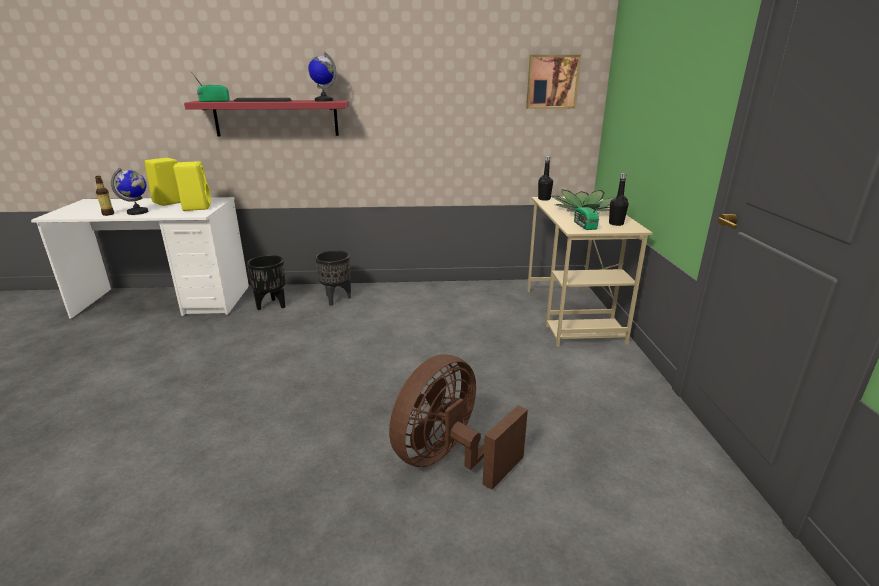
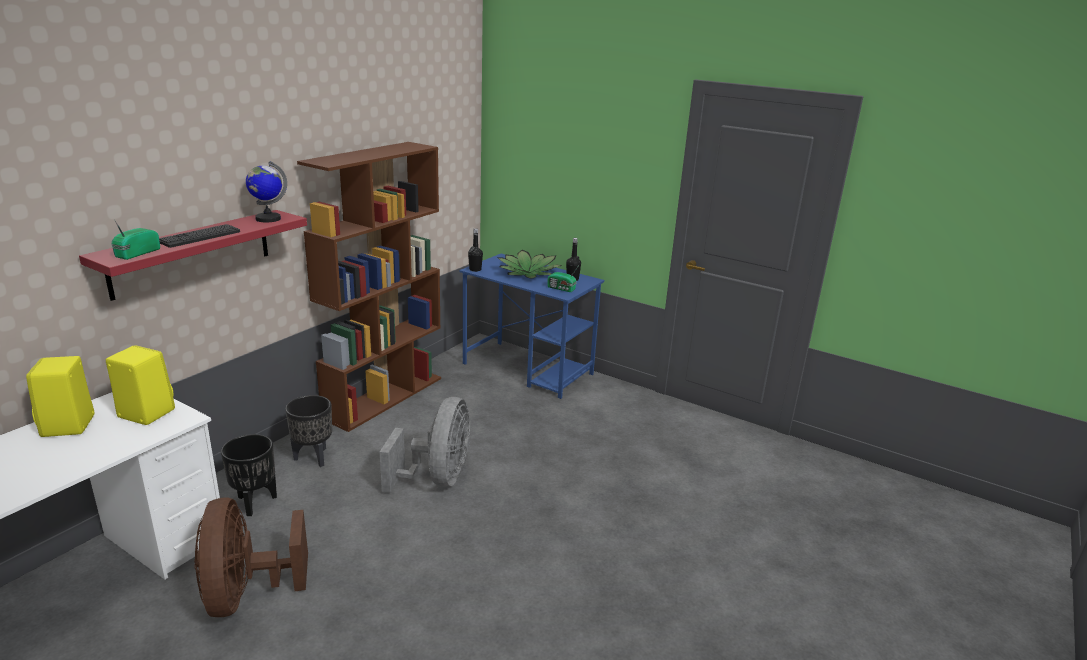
camera: 55 degrees left, 0 degrees up
bottle [95,176,114,216] -> none
globe [111,168,148,215] -> none
brown fan [389,354,528,490] -> brown fan moved to [194,498,308,617]
picture [526,55,581,109] -> none
beige desk [527,197,653,347] -> blue desk [460,254,604,399]
none -> brown bookcase [297,142,441,432]
none -> grey fan [380,397,470,493]

